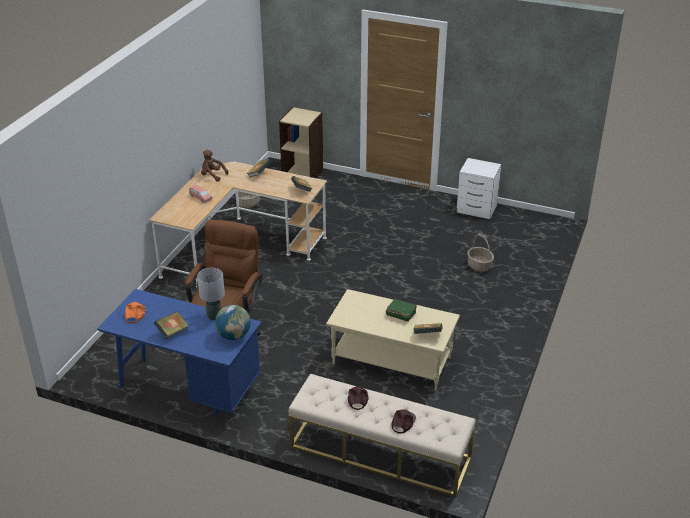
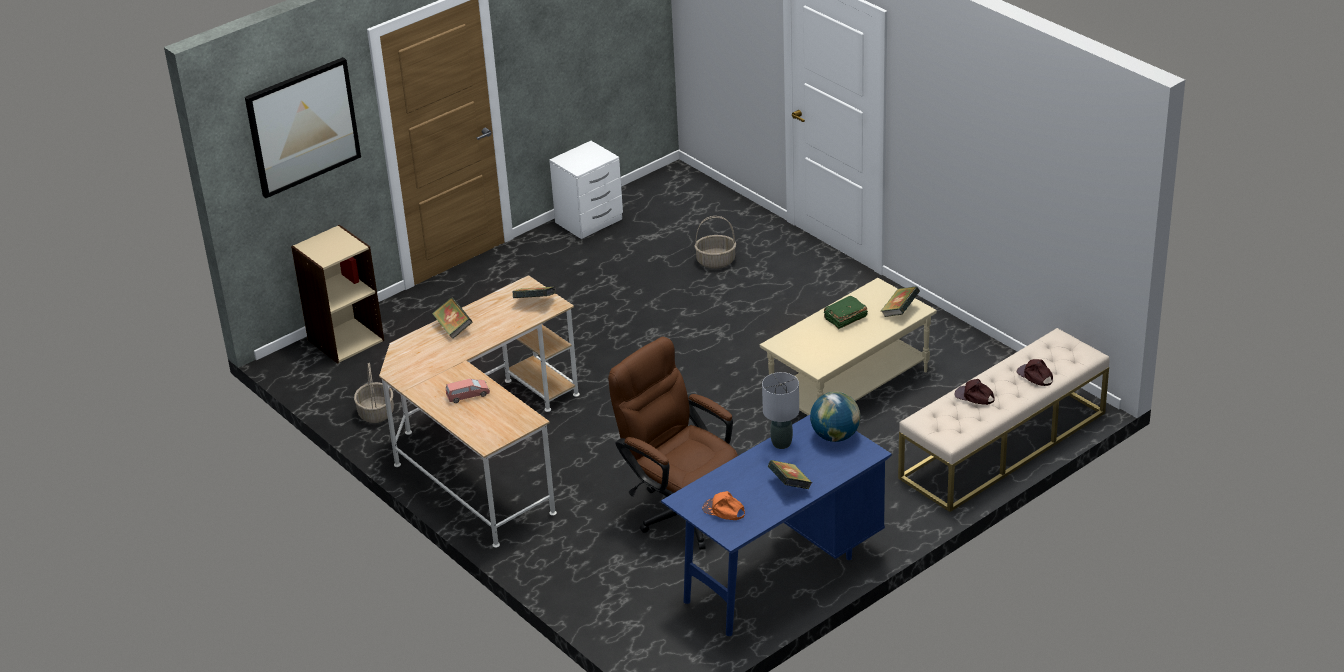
camera: 60 degrees left, 0 degrees up
brown plush toy [201,150,229,181] -> none
none -> picture [245,57,361,198]

